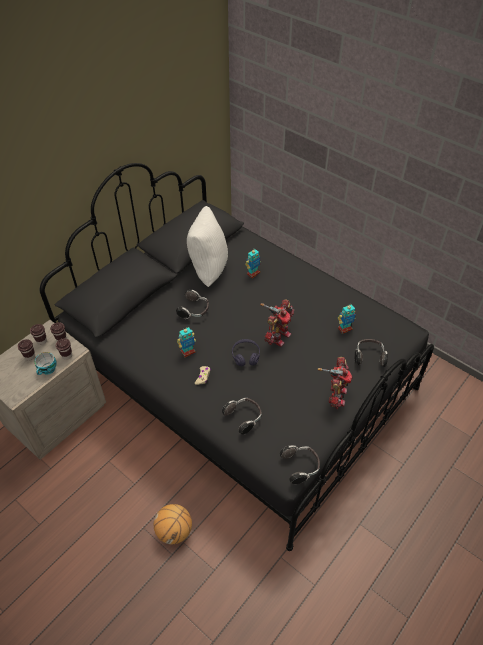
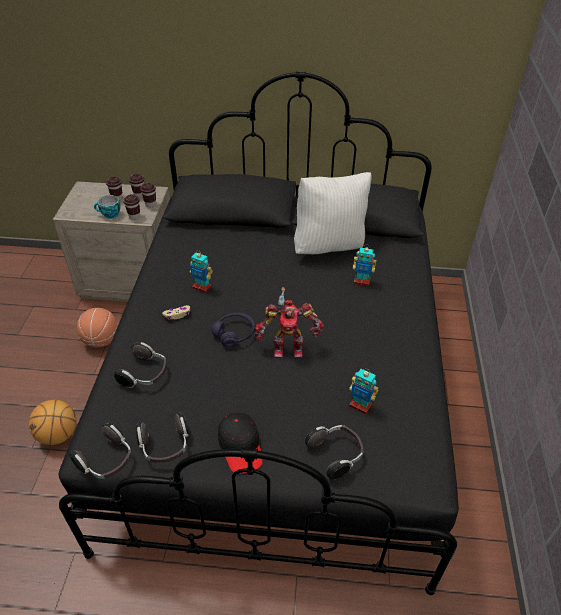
camera: 55 degrees right, 5 degrees down
headphones [176,290,209,319] -> headphones moved to [136,413,189,463]
toy robot [317,357,352,409] -> black cap [218,413,263,474]
none -> basketball [77,308,118,347]

